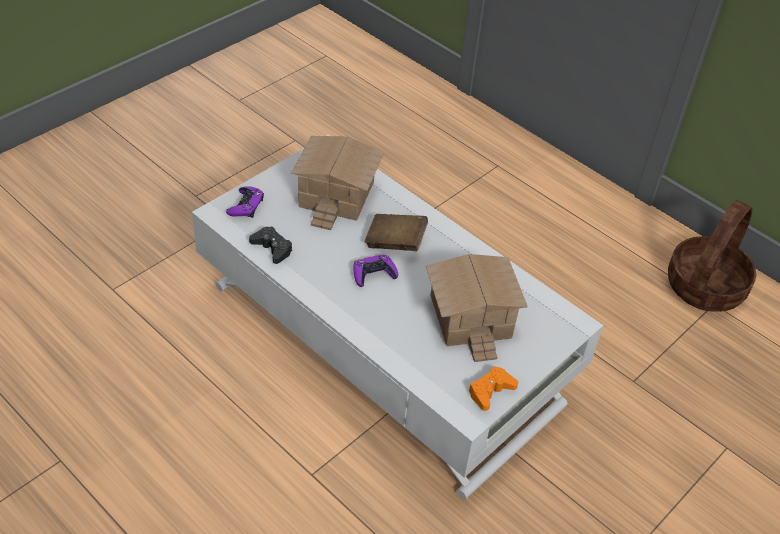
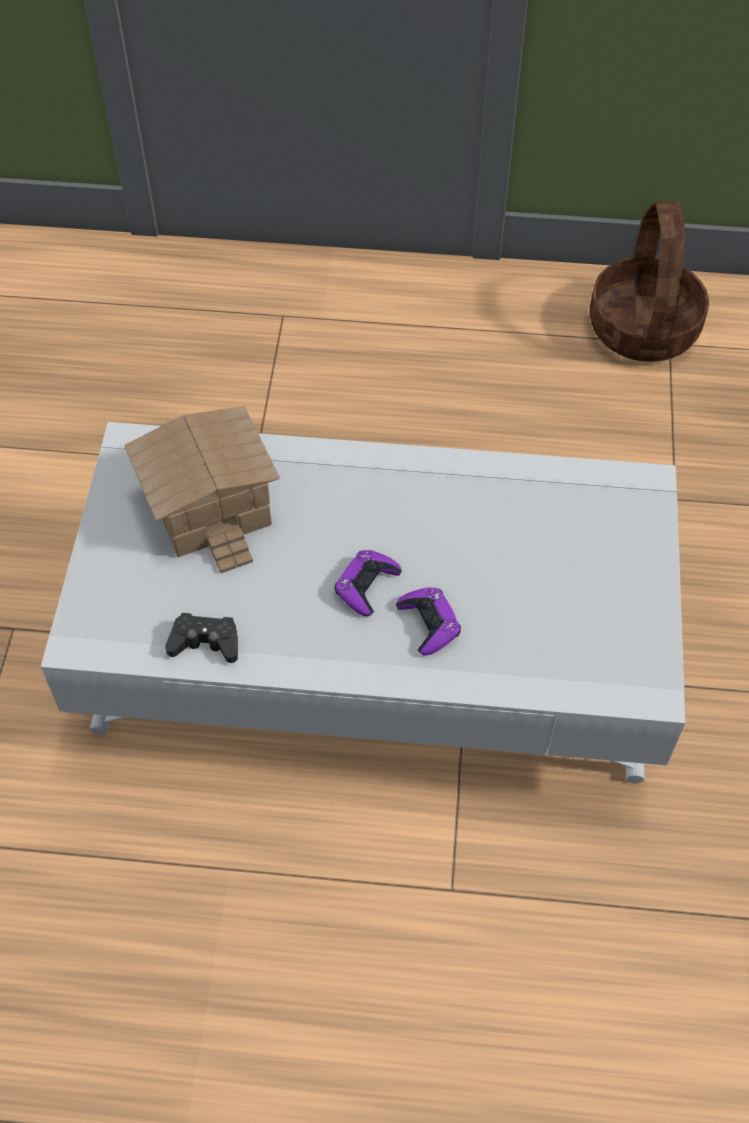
camera: 35 degrees left, 10 degrees up
purple game controller [226,186,264,218] -> purple game controller moved to [396,587,461,655]
brown book [365,214,428,251] -> none
toy house [426,254,528,362] -> none
orange game controller [468,366,518,411] -> none

